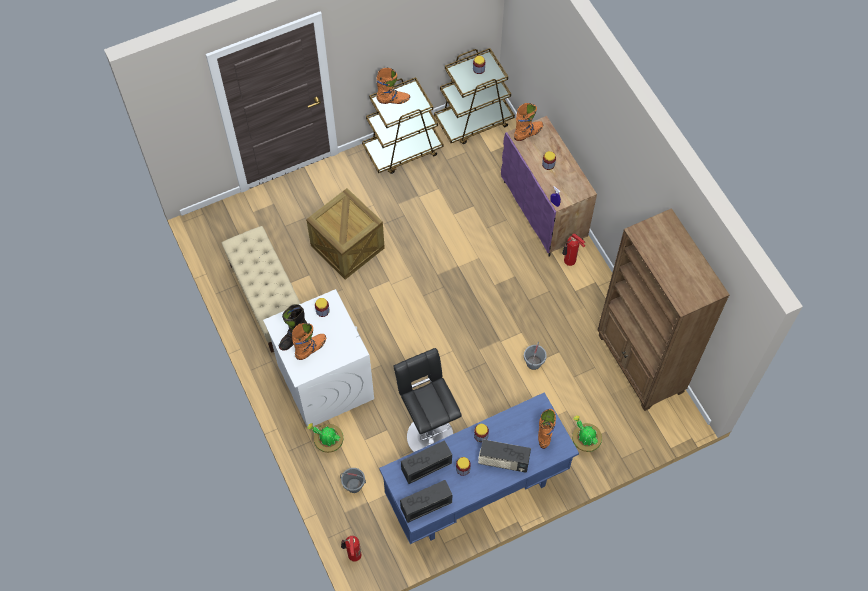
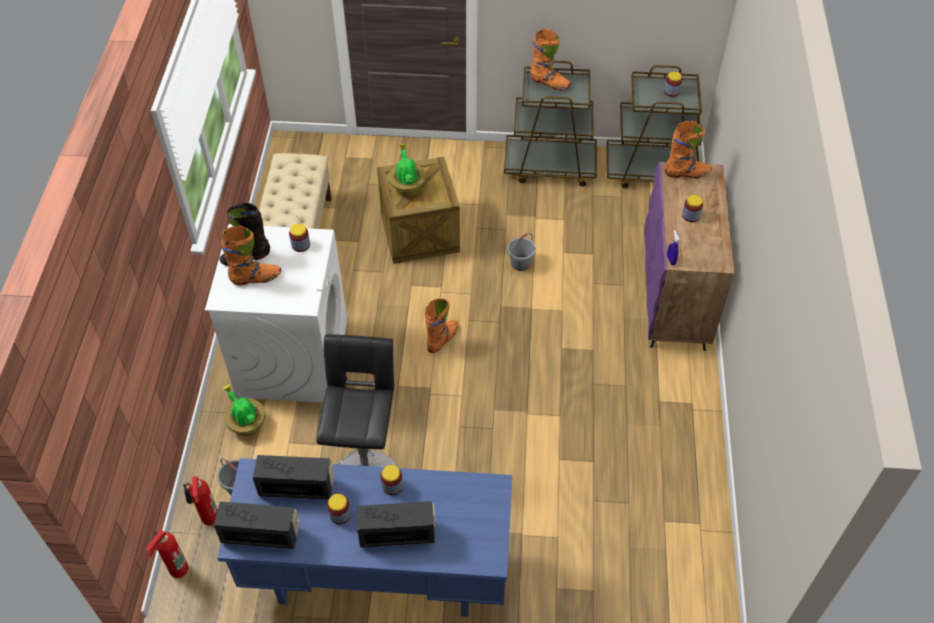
camera: 30 degrees right, 10 degrees down
radio [478,439,531,473] -> radio turned 135 degrees clockwise [357,501,435,548]
grey bucket [524,342,547,370] -> grey bucket moved to [507,233,536,271]
orange boot [538,409,556,449] -> orange boot moved to [425,299,458,353]
fire extinguisher [562,233,585,266] -> fire extinguisher moved to [183,476,218,525]
potted plant [572,416,602,452] -> potted plant moved to [389,144,425,197]
brown bookcase [597,208,729,411] -> none

